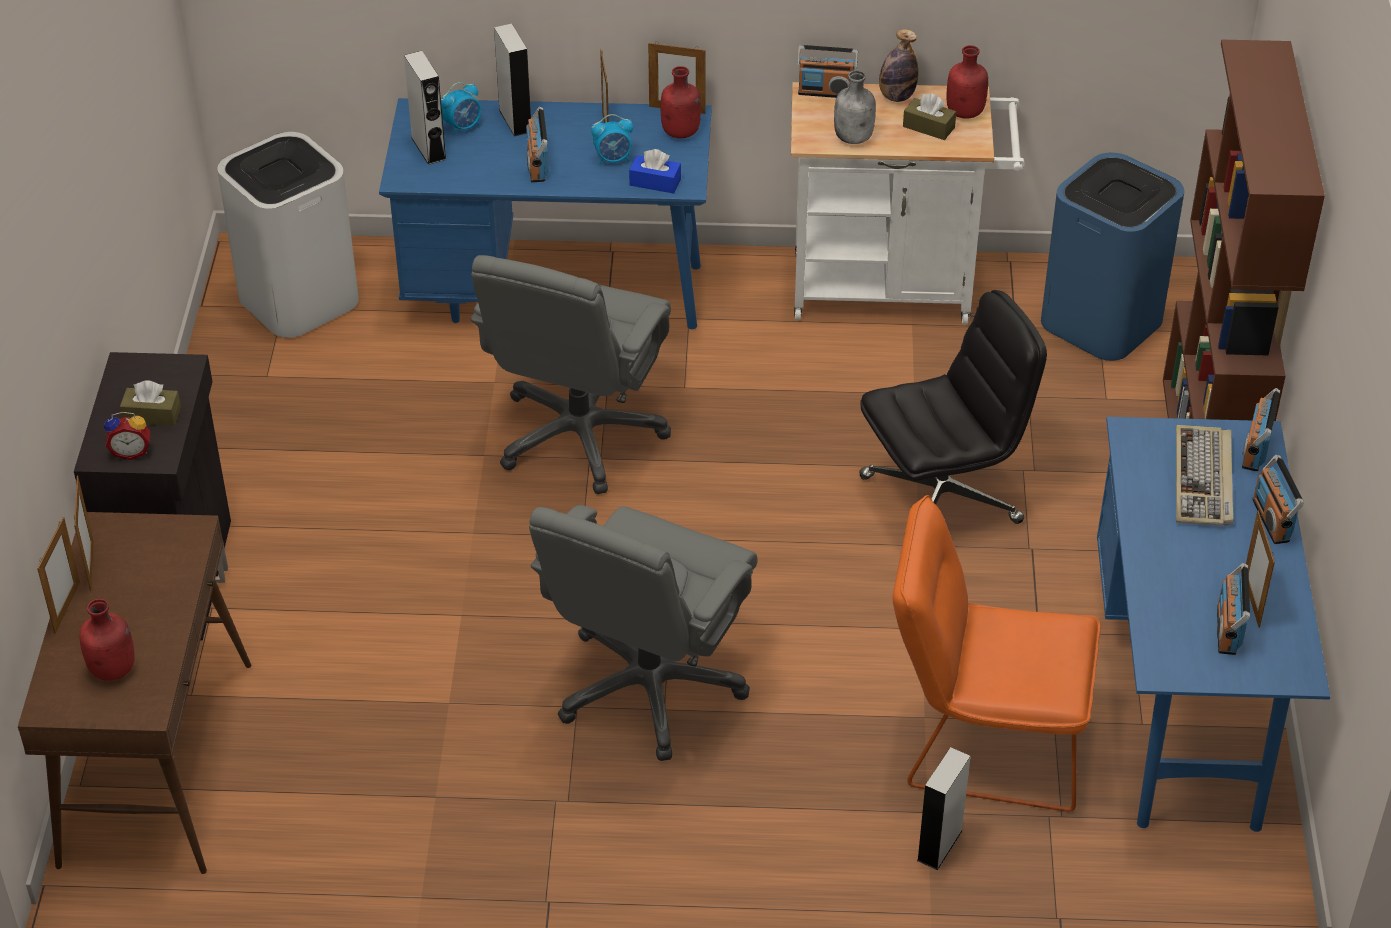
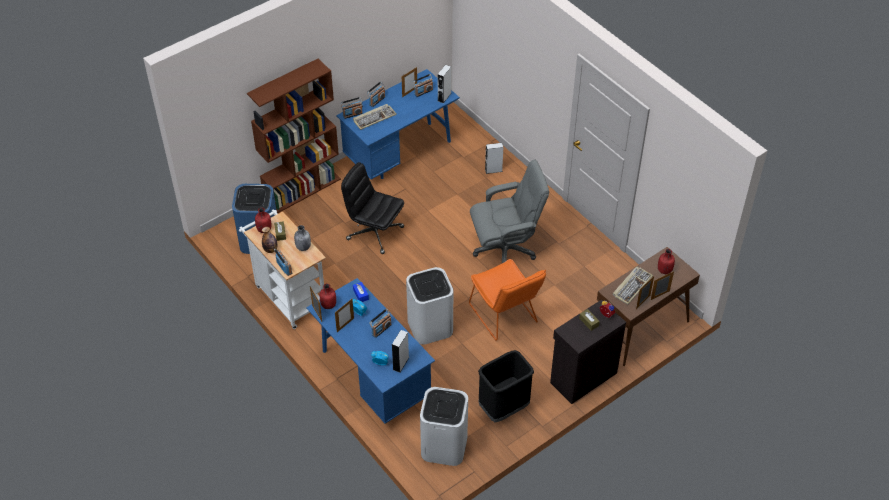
camera: 130 degrees left, 5 degrees up
grey office chair [470,255,671,494] -> white trash can [406,267,453,345]
grey speaker [494,23,531,137] -> grey speaker moved to [438,65,451,103]
orange chair [893,495,1101,812] -> orange chair moved to [469,259,546,341]
none -> black trash can [478,350,534,422]
none -> keyboard [613,266,653,305]

